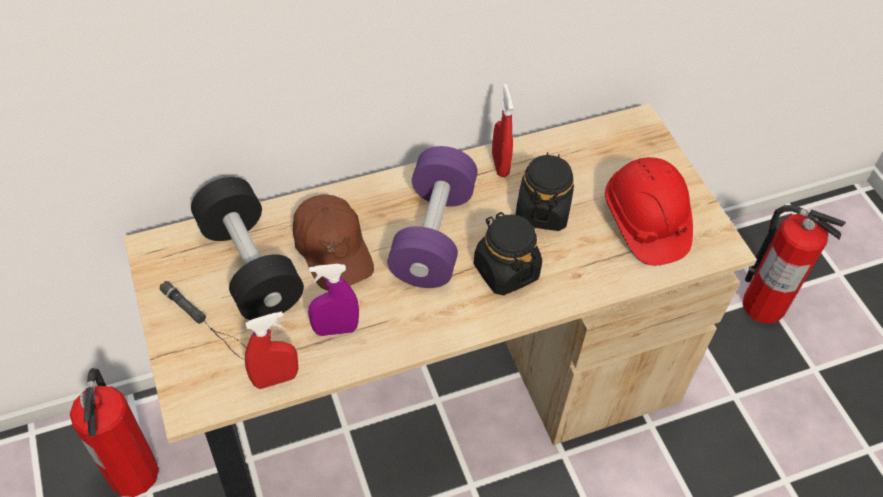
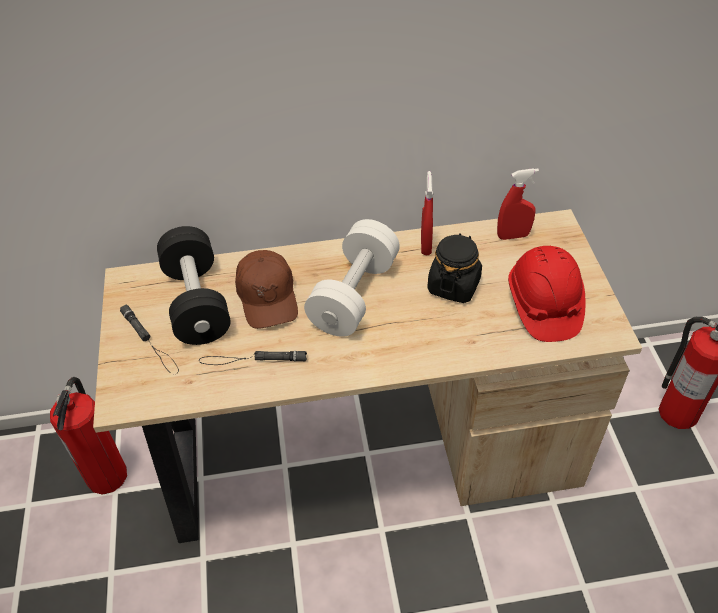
camera: 15 degrees right, 5 degrees down
red spray bottle [245,311,298,389] -> red spray bottle moved to [497,168,539,240]
purple spray bottle [308,264,359,336] -> black flashlight [199,351,307,365]
purple dumbbell [387,146,477,288] -> white dumbbell [304,219,400,337]
black jar [474,212,542,295] -> none

